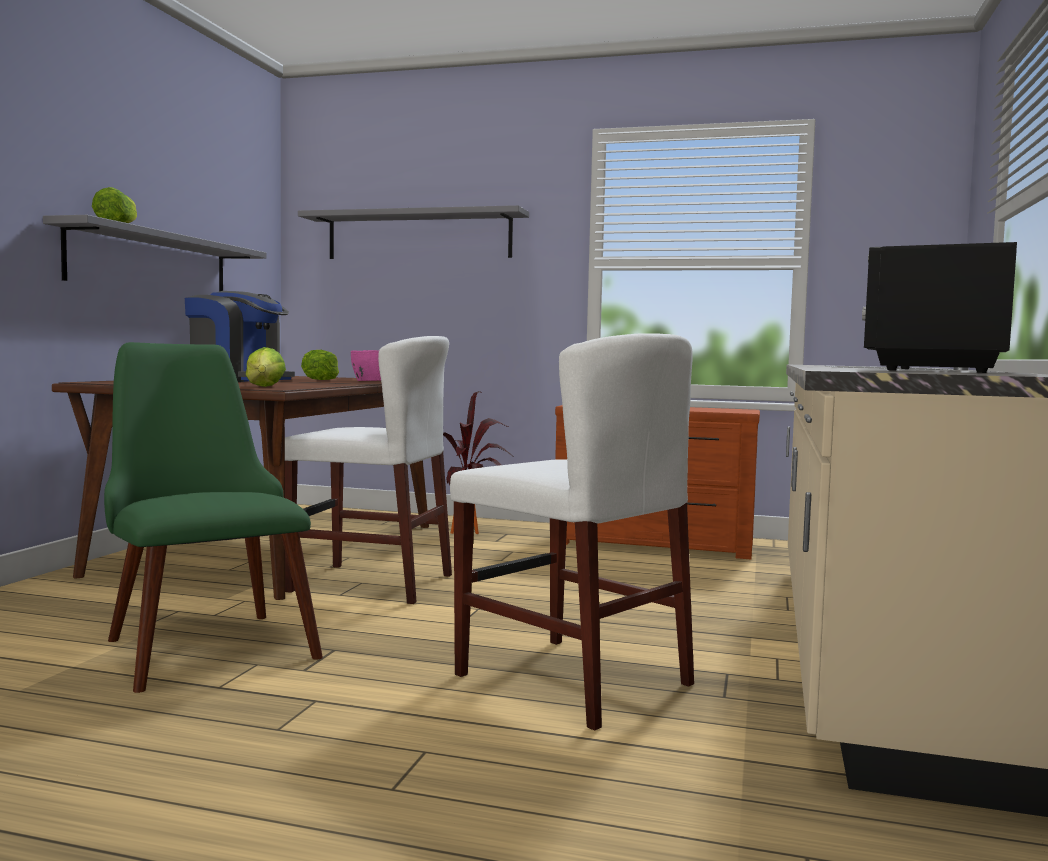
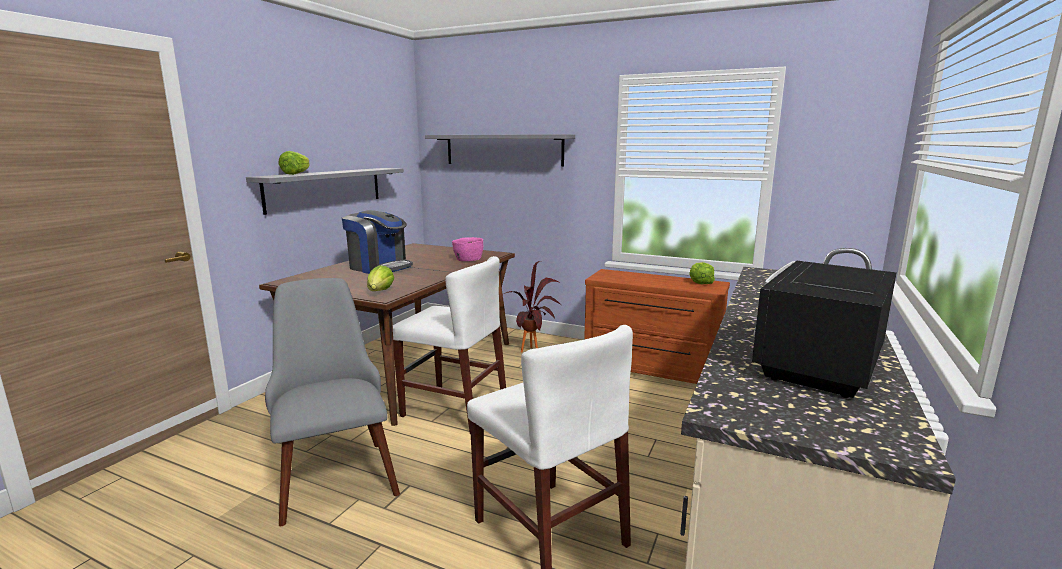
camera: 10 degrees right, 10 degrees up
green chair [104,342,323,693] -> grey chair [265,278,400,526]
lettuce [301,350,339,380] -> lettuce moved to [689,262,715,284]

